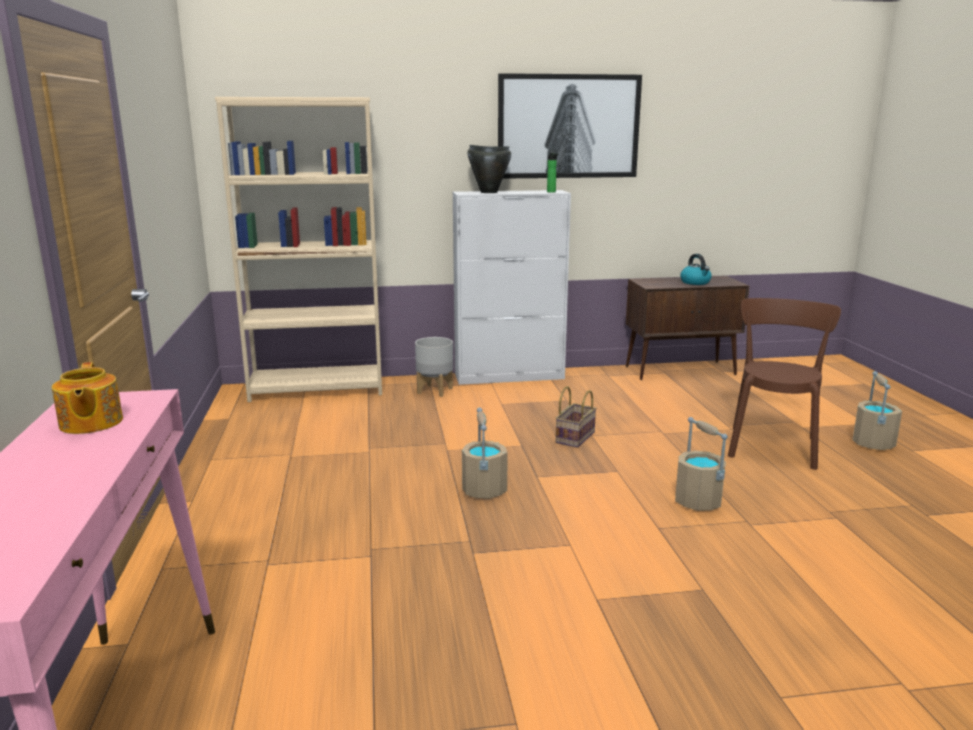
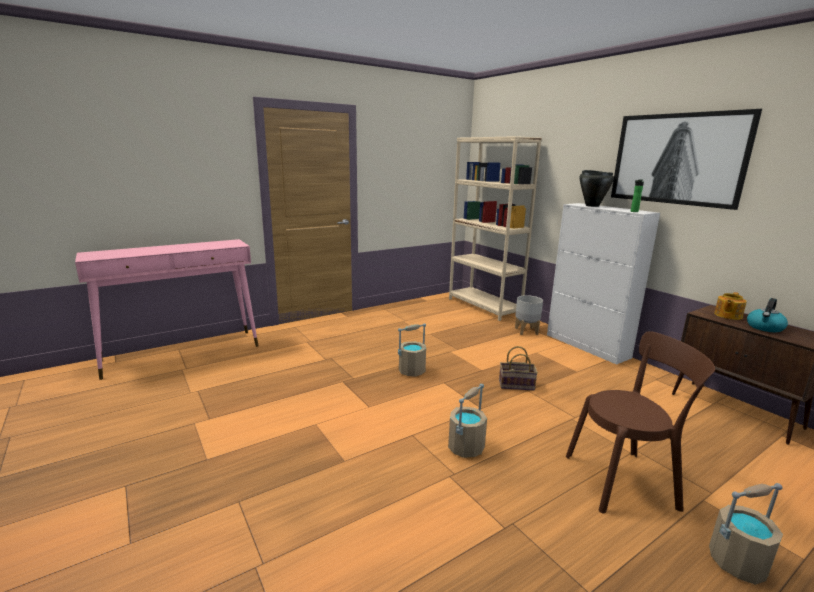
camera: 65 degrees right, 0 degrees up
teapot [52,362,123,434] -> teapot moved to [714,292,747,320]

